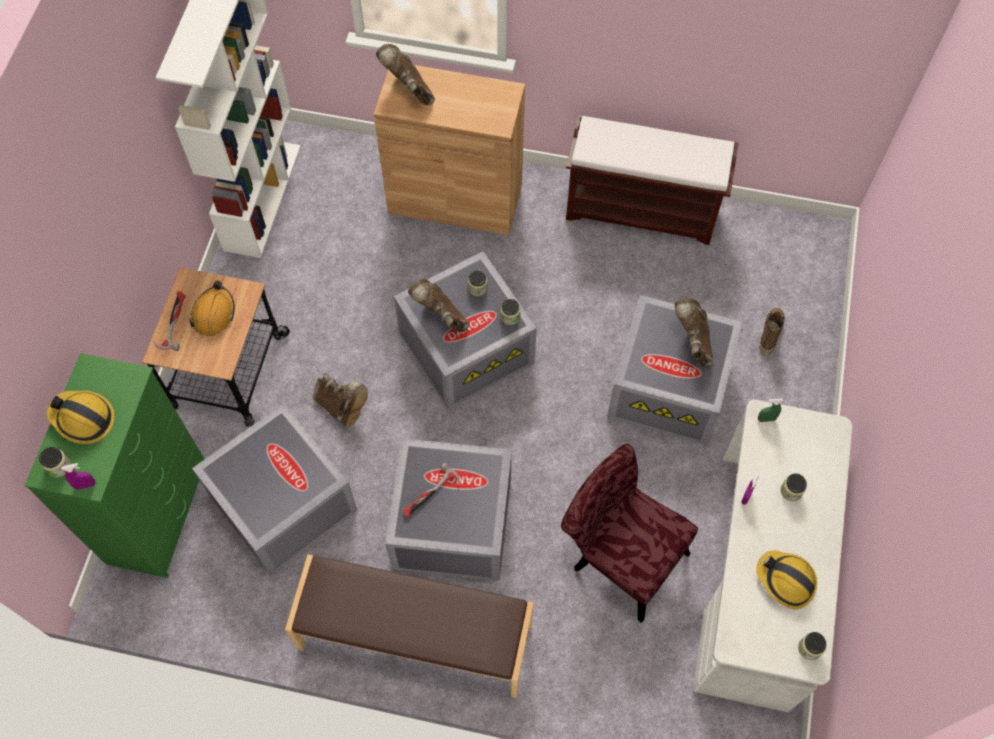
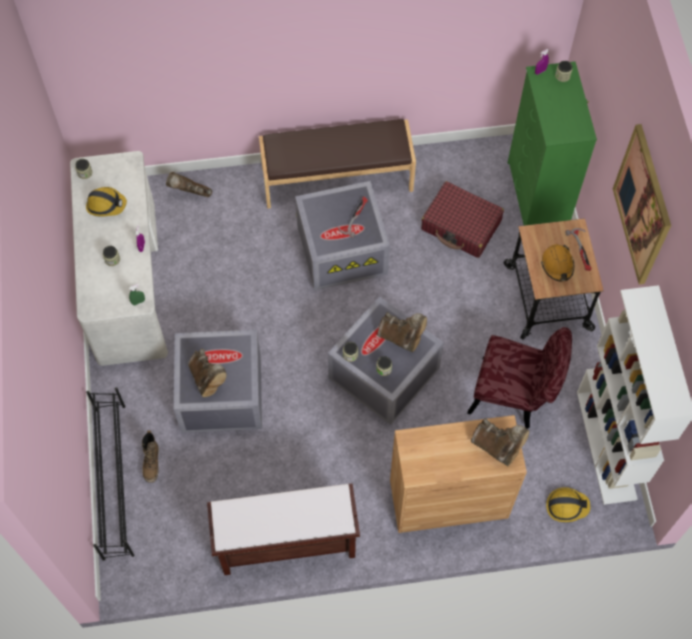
camera: 160 degrees right, 0 degrees up
hard hat [47,391,115,444] -> hard hat moved to [546,487,590,522]
grey storage box [192,403,358,576] -> red suitcase [421,181,504,258]
brown boot [313,373,368,428] -> brown boot moved to [166,172,212,197]
red chair [561,444,698,623] -> red chair moved to [467,327,572,429]
none -> black shoe rack [86,387,134,561]
none -> picture [613,124,671,284]

